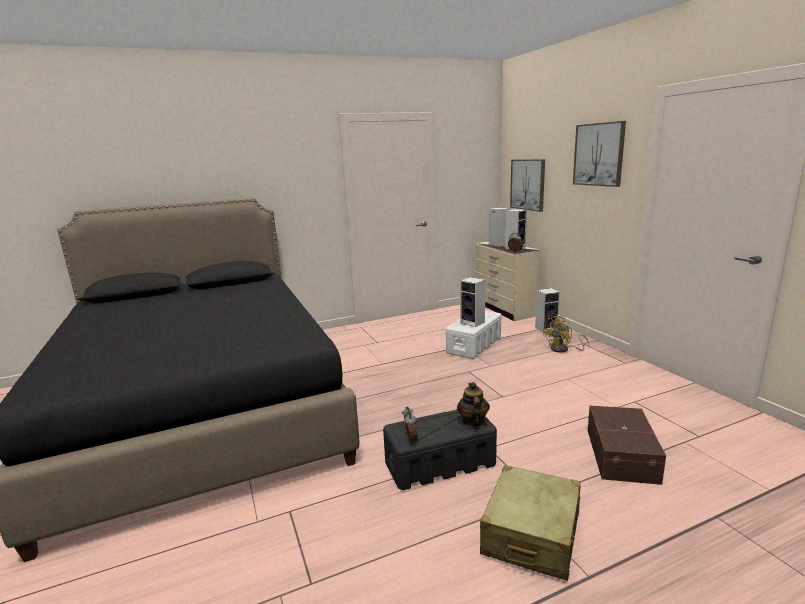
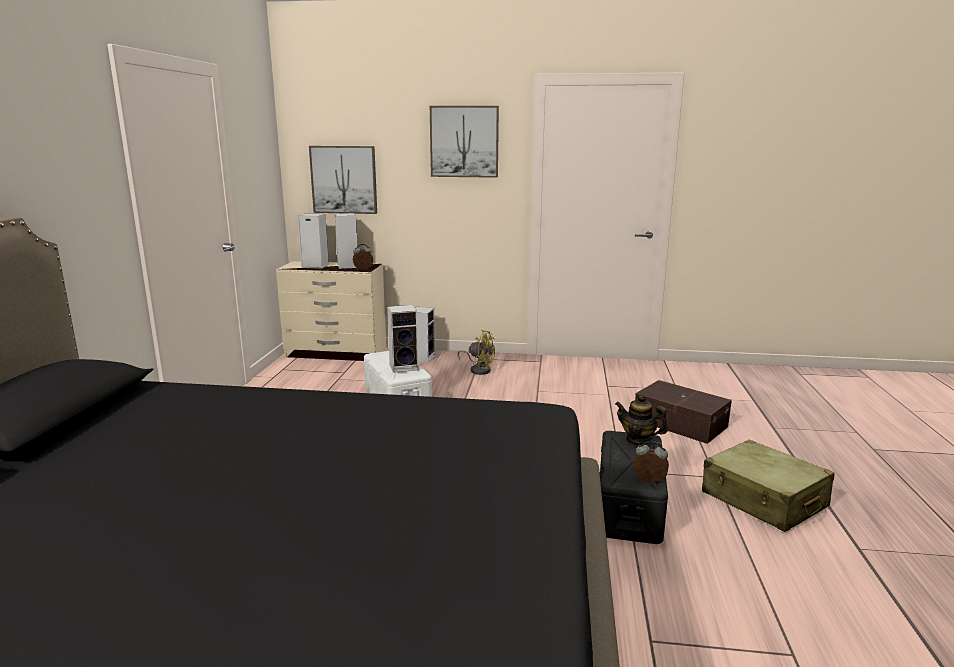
camera: 60 degrees left, 0 degrees up
yellow fan [542,316,589,353] -> yellow fan turned 60 degrees counterclockwise [457,330,495,375]

